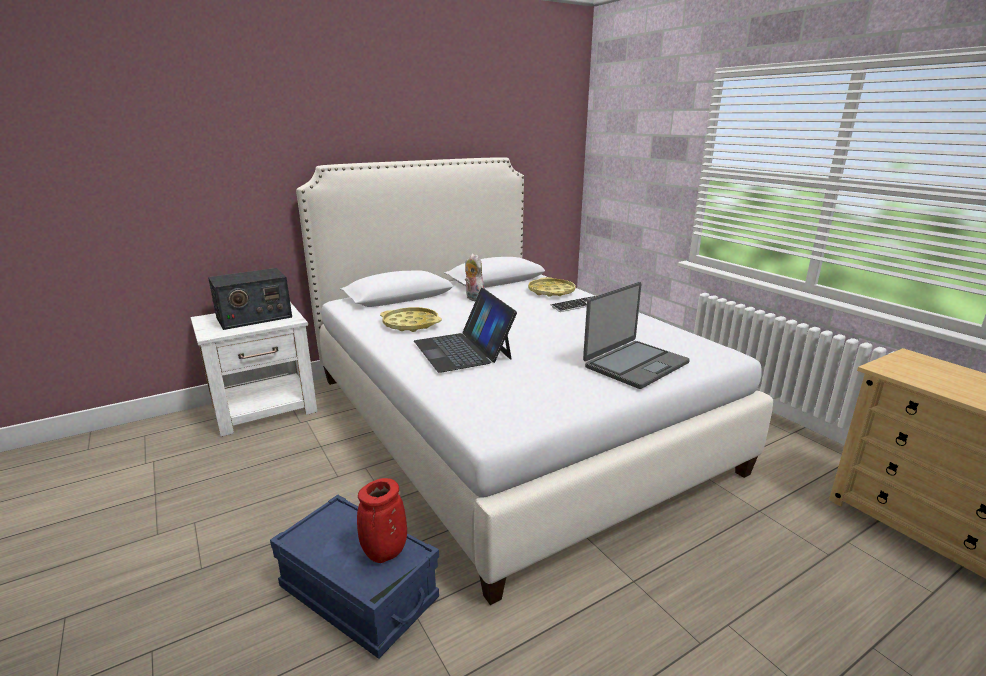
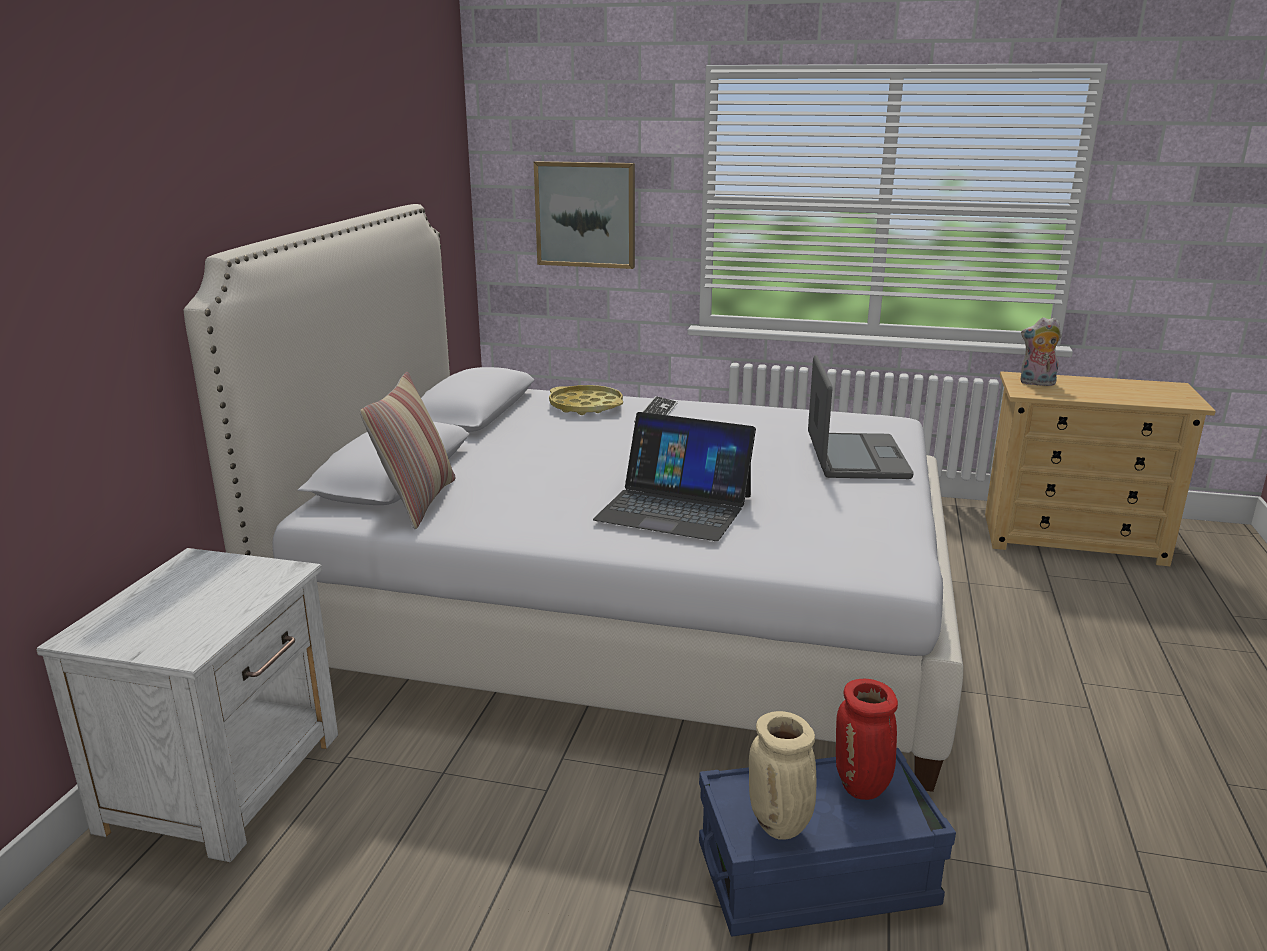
camera: 45 degrees left, 0 degrees up
radio [208,268,292,330] -> none
yellow tray [380,307,442,332] -> none
plush toy [465,254,485,301] -> plush toy moved to [1020,317,1062,386]
none -> pillow [360,372,456,529]
none -> picture [534,161,635,269]
none -> beige vase [749,711,816,840]

